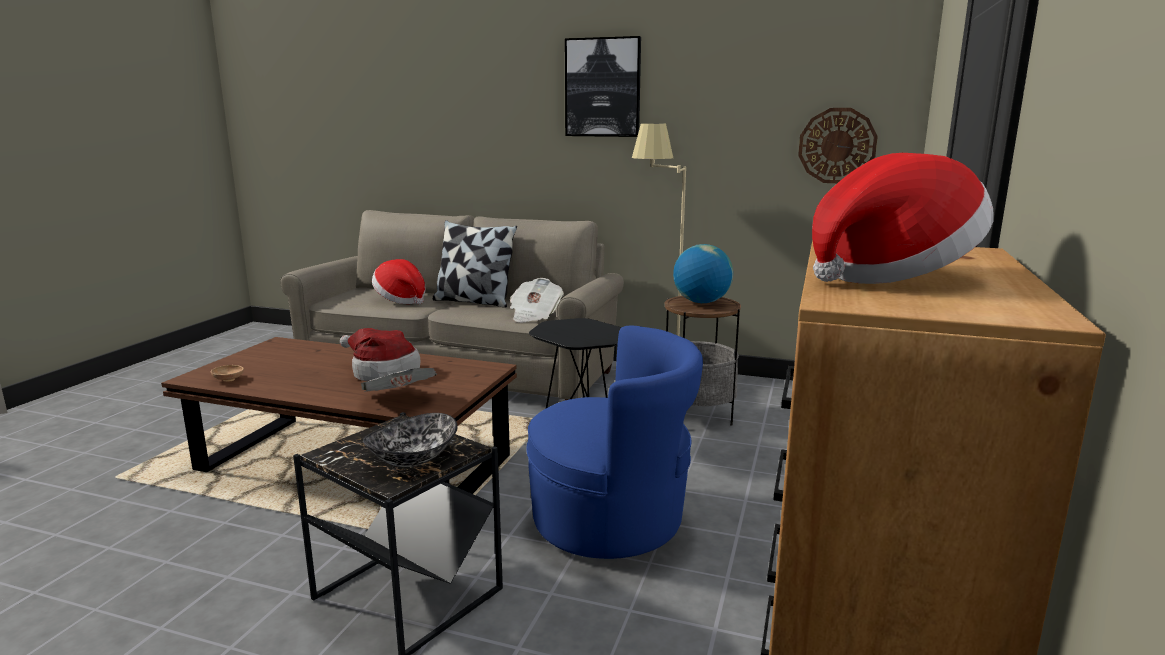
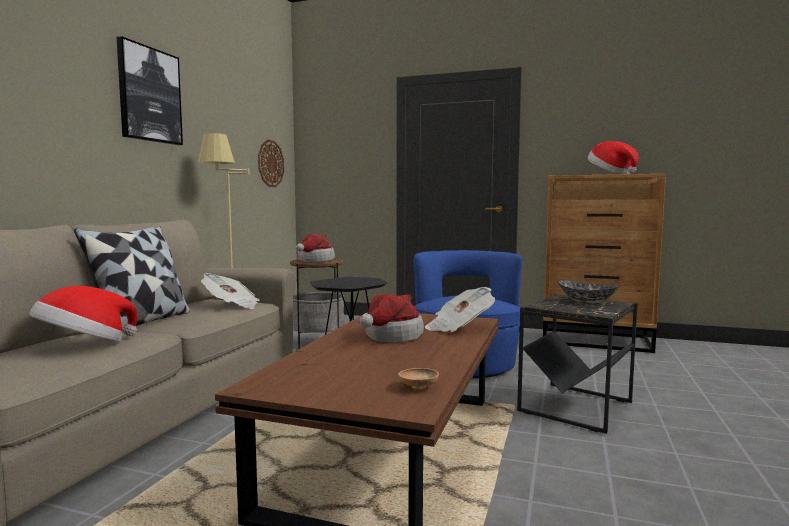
camera: 90 degrees left, 10 degrees down
globe [673,244,733,303] -> hat [296,234,335,262]

